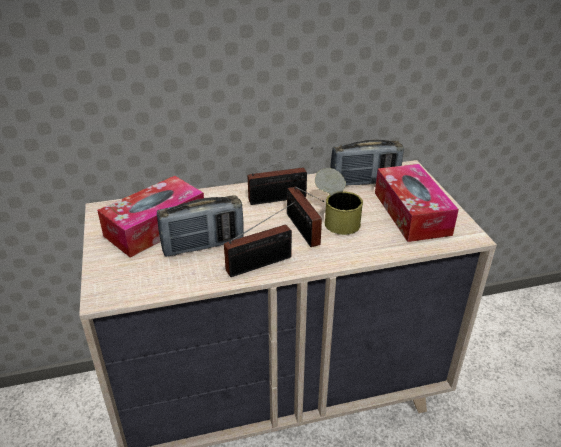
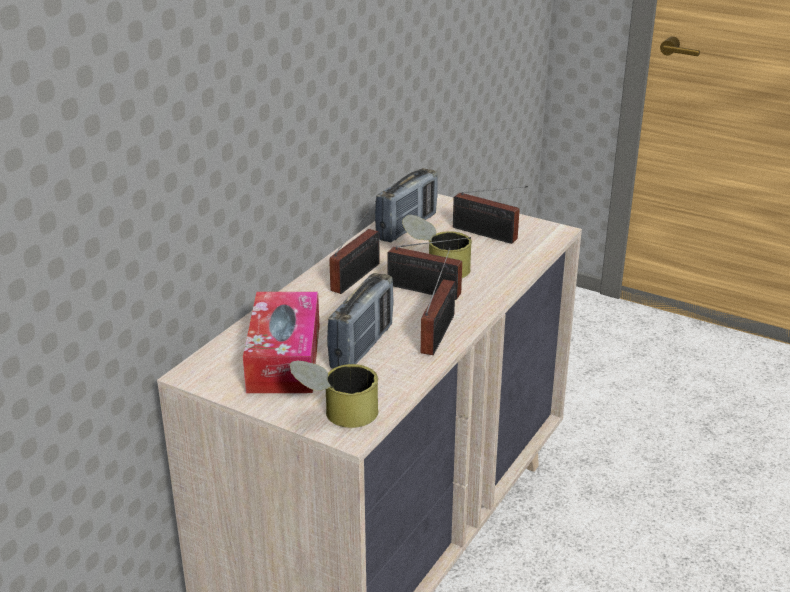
camera: 45 degrees left, 5 degrees down
tissue box [375,164,459,242] -> radio [453,186,528,244]
none -> can [290,360,378,428]

